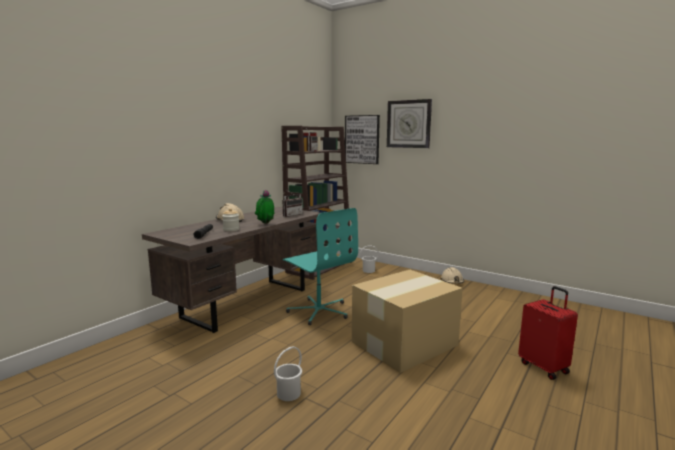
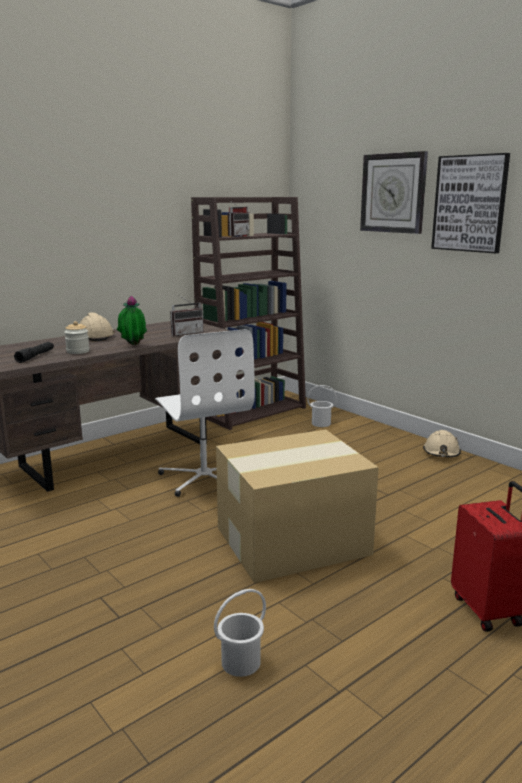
camera: 15 degrees right, 5 degrees up
white bucket [274,347,302,401] -> white bucket moved to [214,589,266,677]
turquoise office chair [283,208,358,325] -> white office chair [155,329,255,497]
picture [345,115,380,164] -> picture moved to [431,153,510,253]

